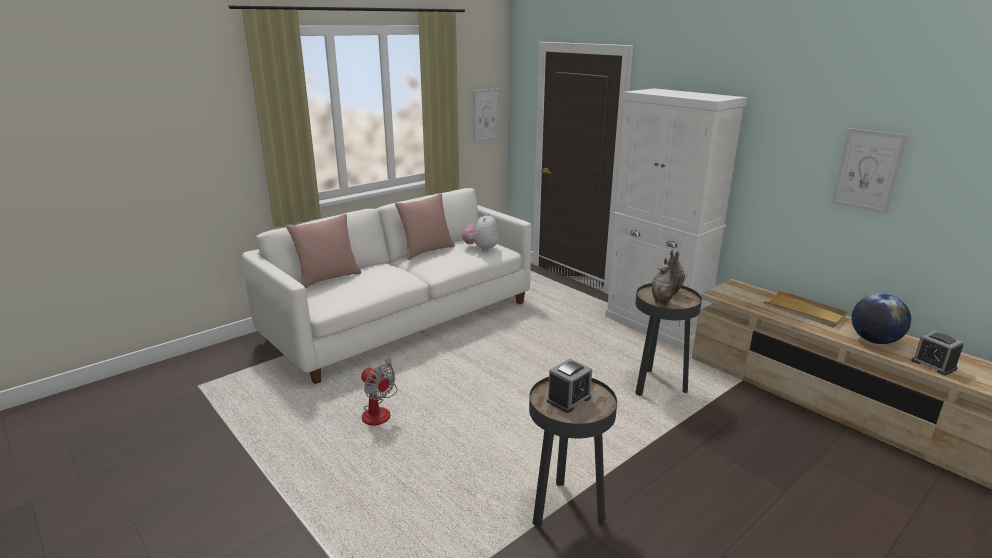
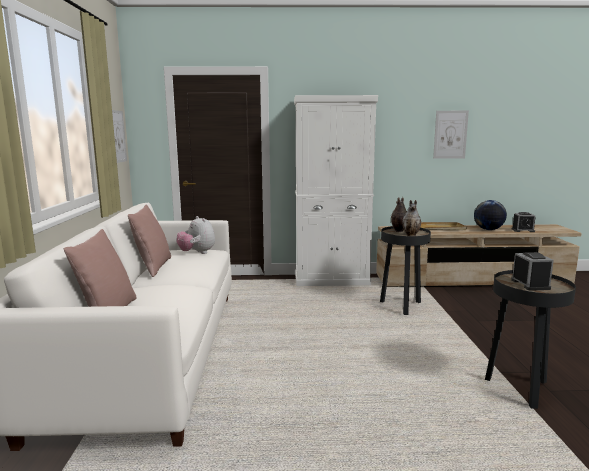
camera: 50 degrees left, 10 degrees down
fan [361,358,397,425] -> none

